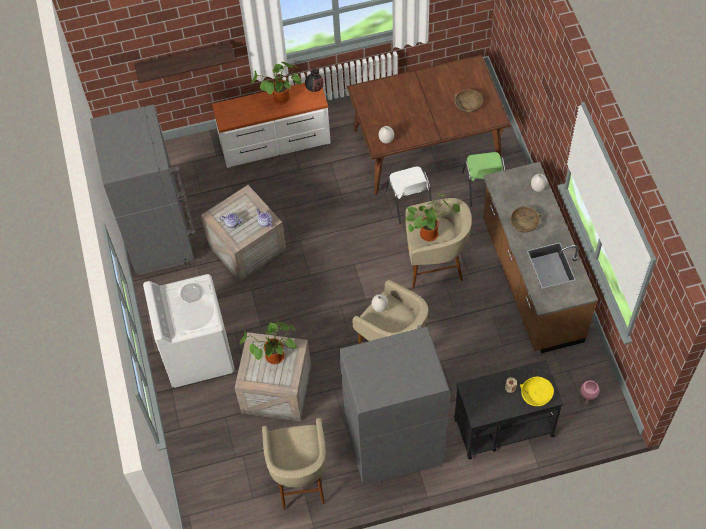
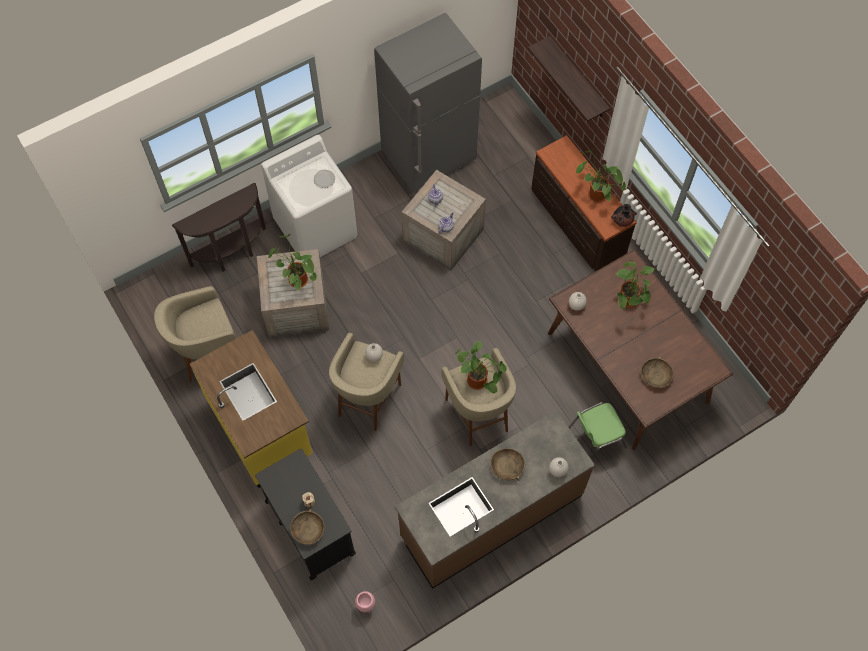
camera: 70 degrees right, 5 degrees up
white dresser [212,82,331,168] -> brown dresser [531,135,637,271]
grey fridge [339,325,450,486] -> yellow counter [190,330,313,488]
white chair [385,166,432,224] -> none
yellow bowl [520,377,554,406] -> brown bowl [290,509,325,545]
none -> brown console table [172,183,266,272]
none -> potted plant [615,260,654,309]

